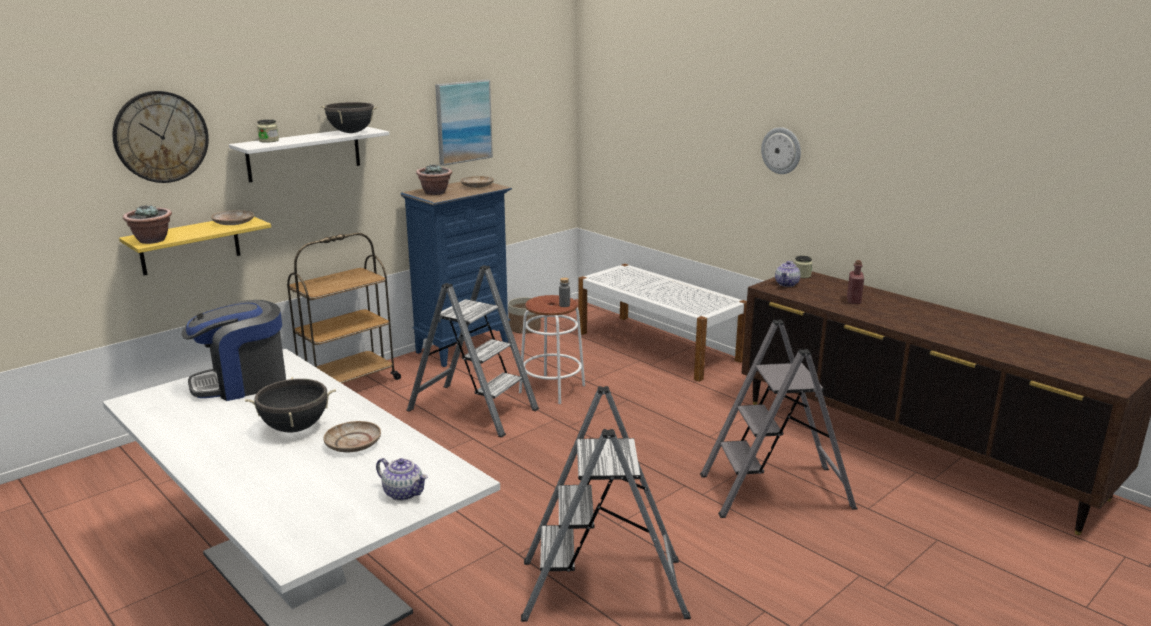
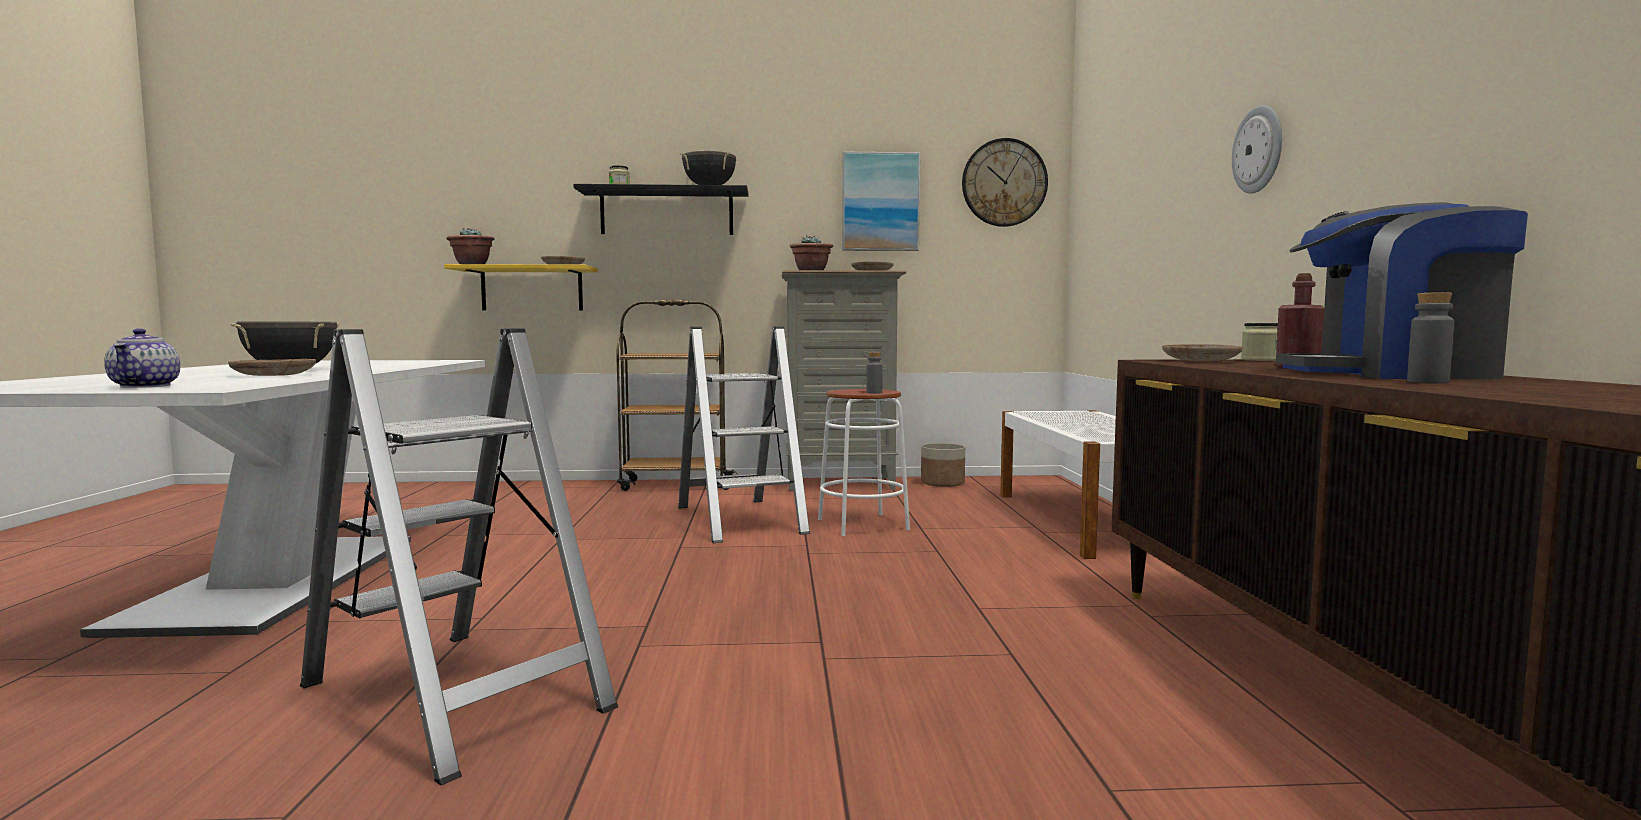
camera: 40 degrees right, 15 degrees down
wall clock [112,91,209,183] -> wall clock moved to [962,138,1048,227]
coffee machine [181,300,286,401] -> coffee machine moved to [1276,202,1528,380]
white shelf [229,127,389,183] -> black shelf [573,184,749,235]
blue dresser [401,182,512,367] -> grey dresser [782,270,907,491]
grey step ladder [700,320,858,518] -> none
teapot [775,261,800,287] -> beige plate [1162,344,1243,361]
none -> grey bottle [1407,292,1454,384]

